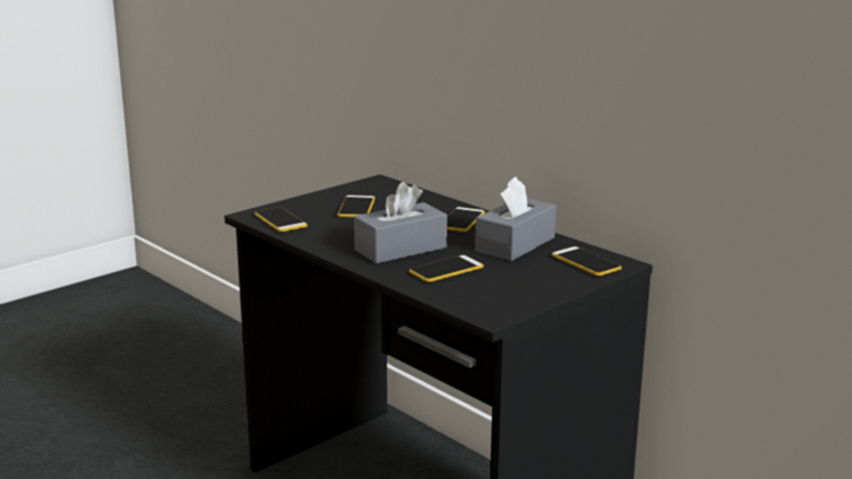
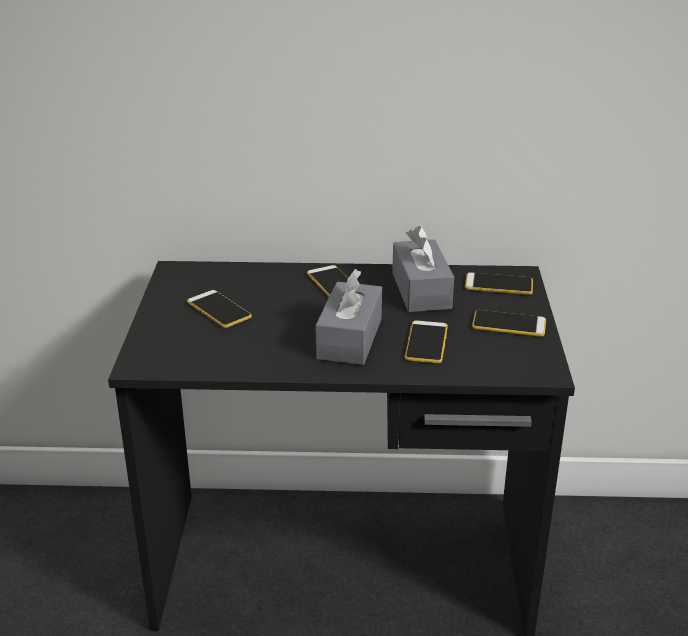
camera: 45 degrees left, 10 degrees up
phone [254,207,308,232] -> phone moved to [472,310,546,337]

